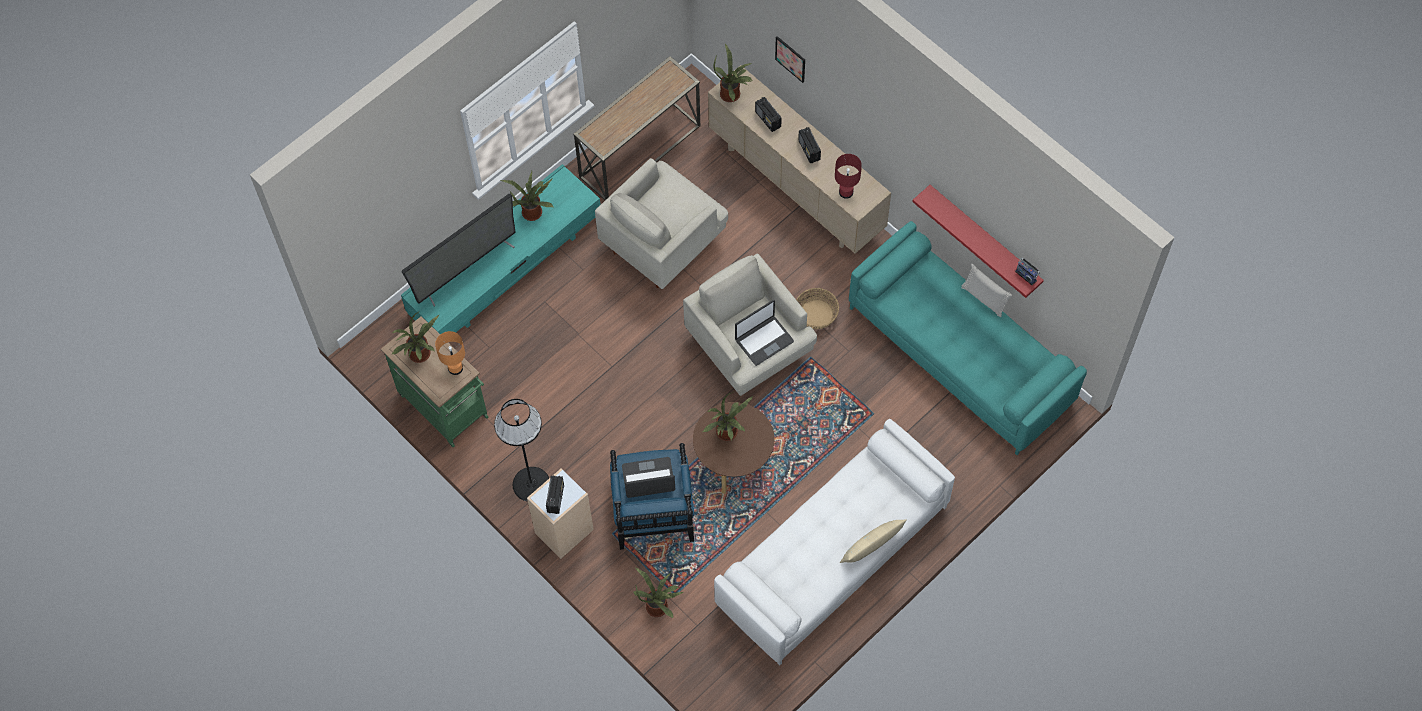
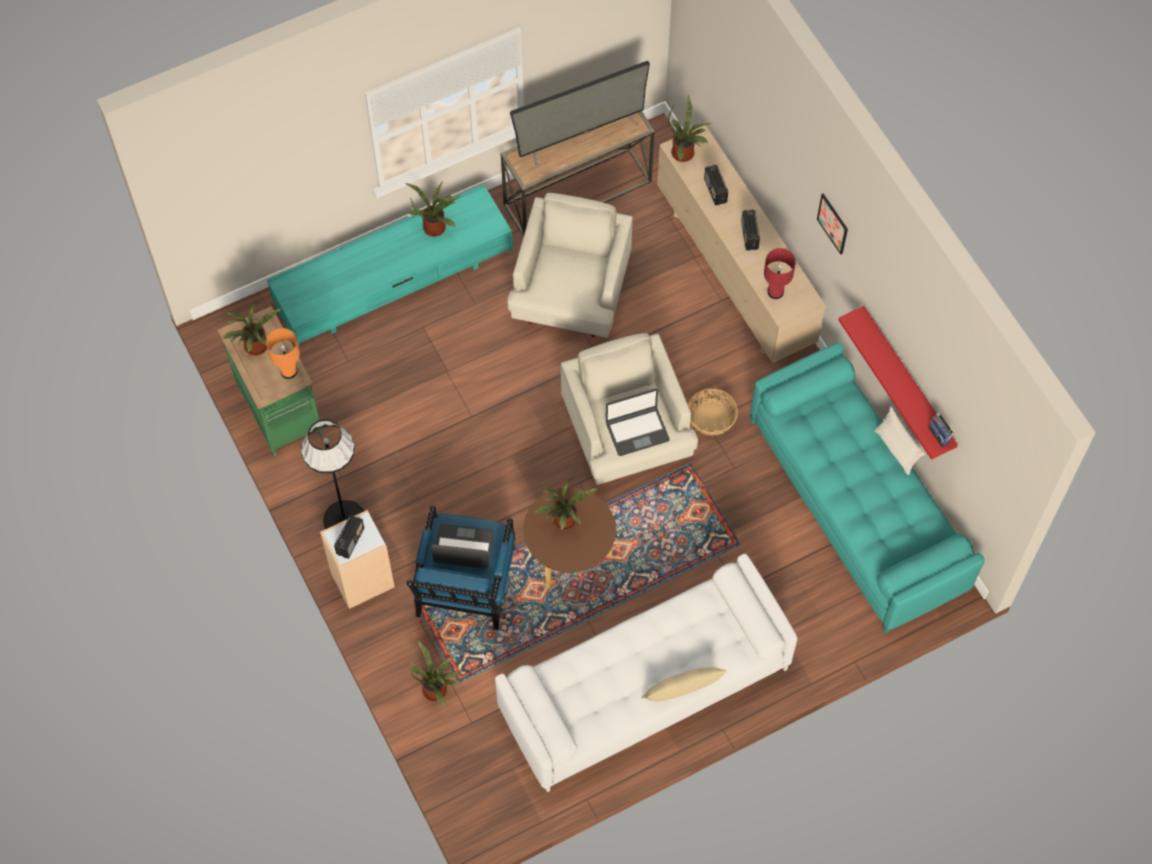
camera: 15 degrees right, 0 degrees up
television [401,193,515,307] -> television moved to [510,61,650,165]
beige armchair [595,158,728,289] -> beige armchair turned 135 degrees clockwise [507,193,633,338]
picture [775,36,805,83] -> picture moved to [817,193,848,255]

